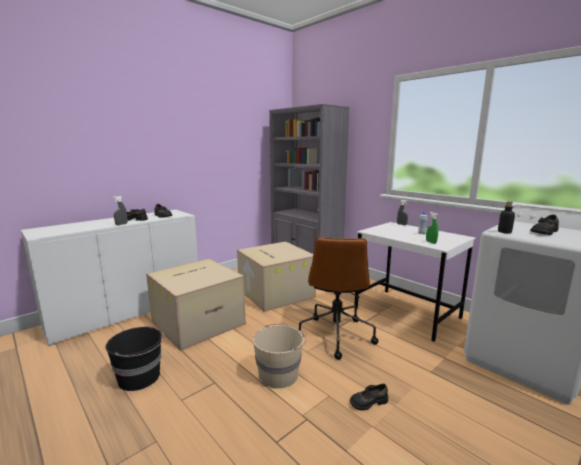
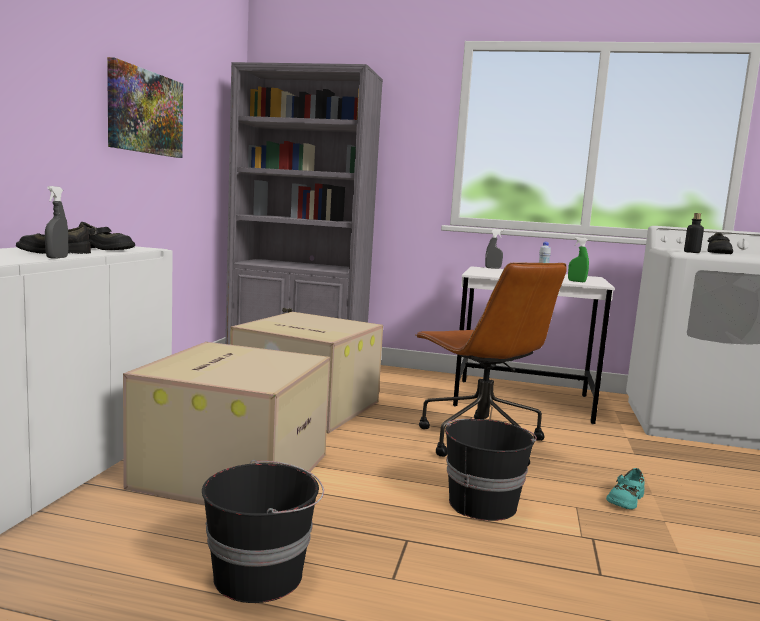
camera: 35 degrees left, 5 degrees down
beige bucket [253,324,306,389] -> black bucket [445,419,537,521]
black shoe [350,384,388,410] -> turquoise shoe [606,468,645,510]
none -> picture [107,57,183,158]

